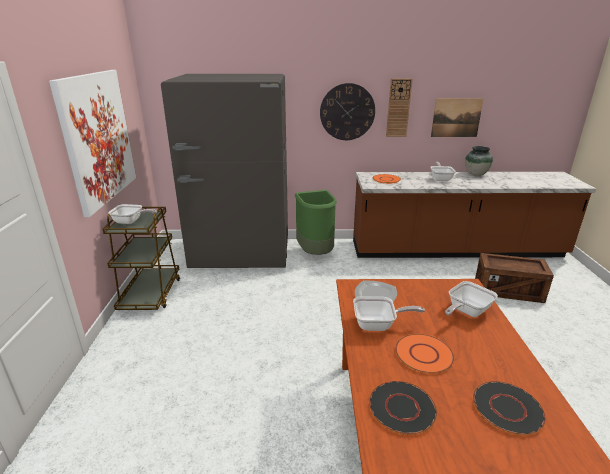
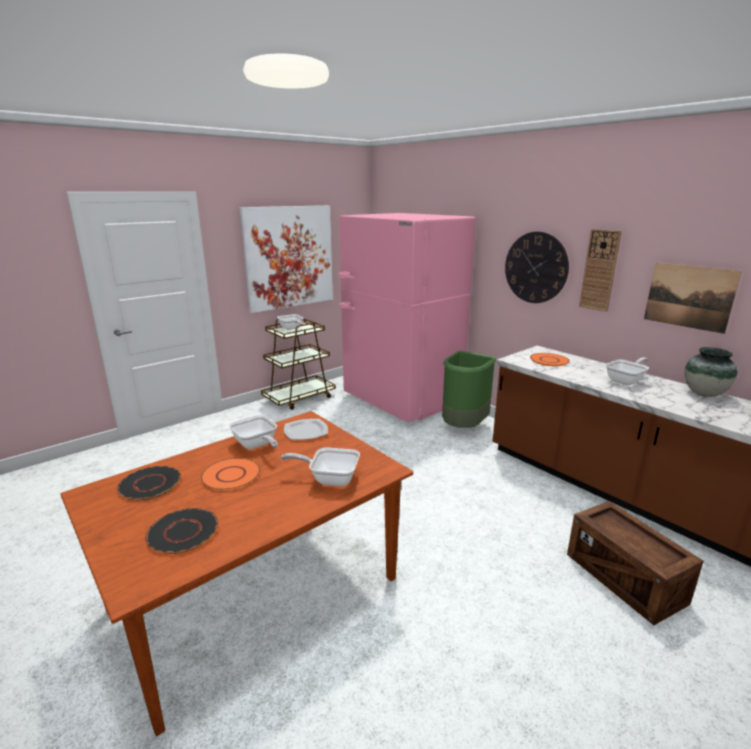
camera: 50 degrees right, 5 degrees down
grey fridge [161,74,288,268] -> pink fridge [338,213,476,423]

